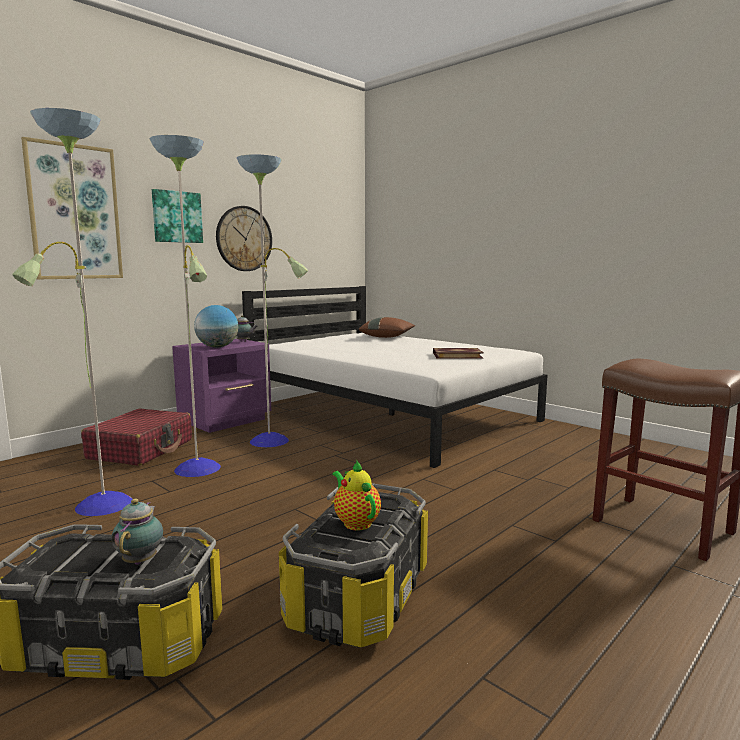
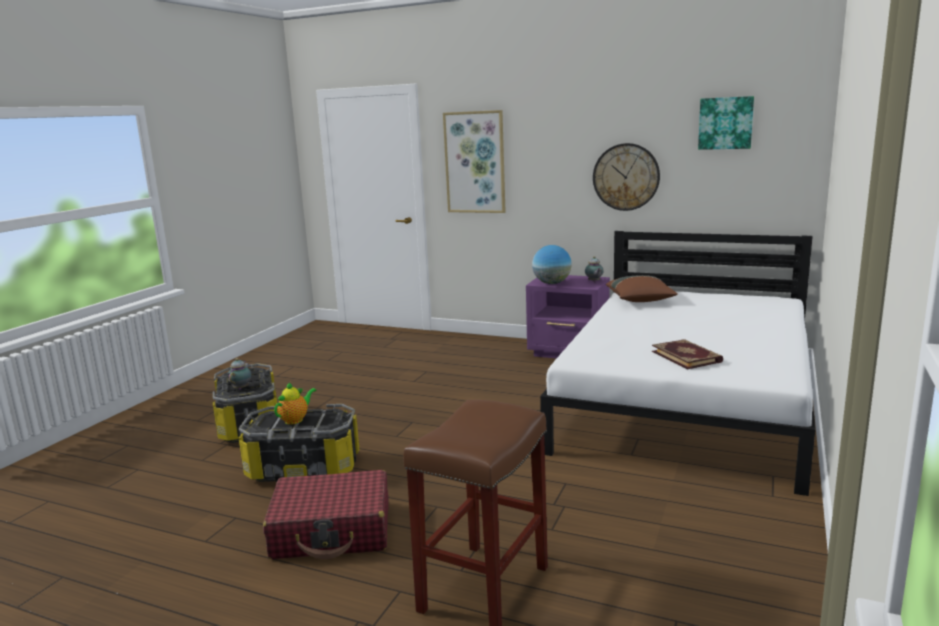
camera: 70 degrees right, 5 degrees up
floor lamp [12,108,308,516] -> none
red suitcase [81,408,192,466] -> red suitcase moved to [263,470,389,559]
teapot [112,499,163,565] -> teapot turned 60 degrees counterclockwise [227,358,251,390]
picture [152,189,203,243] -> picture moved to [698,96,754,150]
brown pillow [359,317,415,338] -> brown pillow moved to [606,275,678,302]

